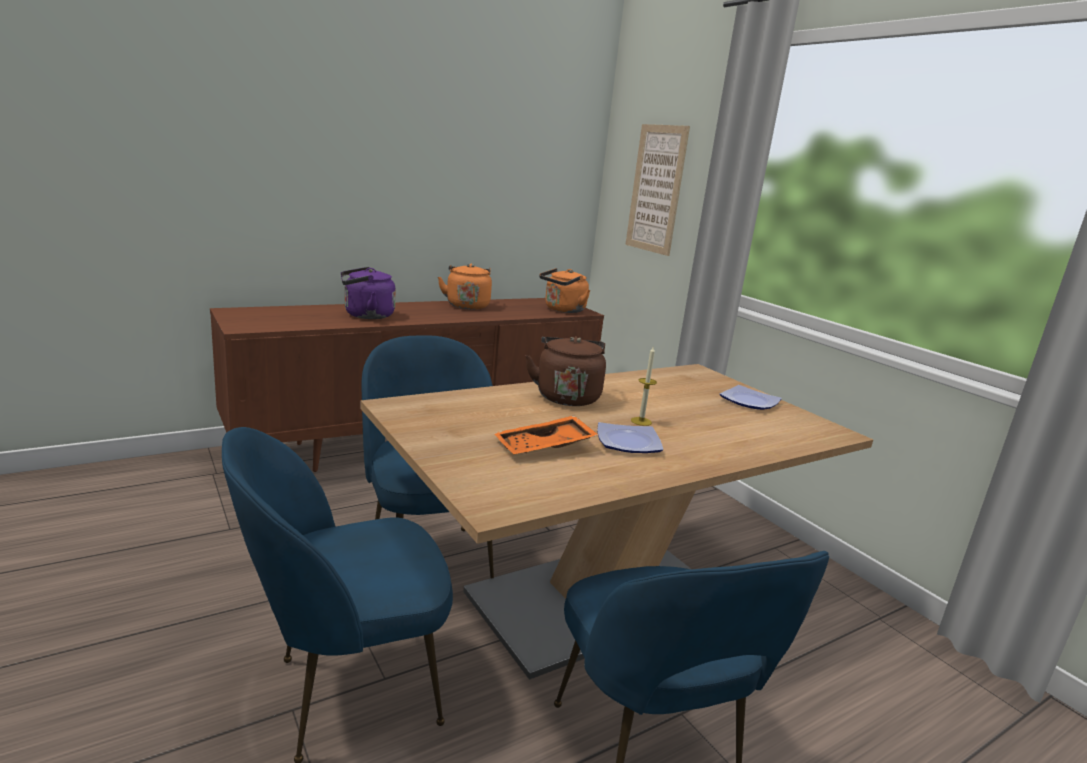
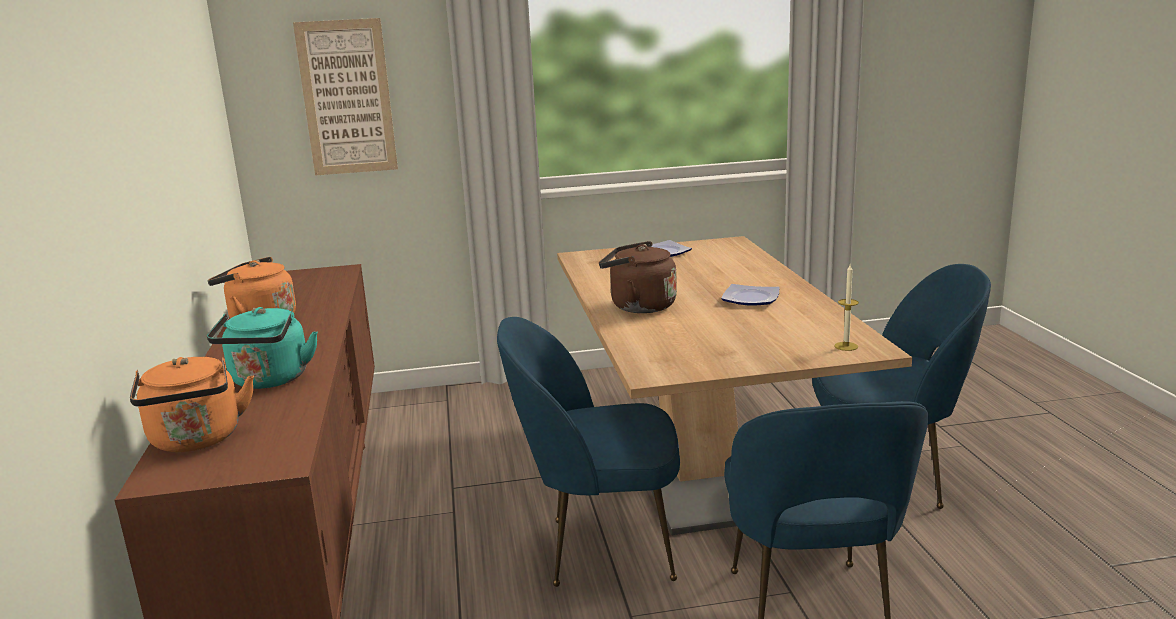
camera: 65 degrees left, 0 degrees up
purple kettle [341,267,396,319] -> turquoise kettle [207,307,318,389]
orange tray [494,415,598,454] -> none
orange kettle [539,268,591,313] -> orange kettle moved to [130,357,254,452]
candle [631,347,657,426] -> candle moved to [834,265,859,351]

